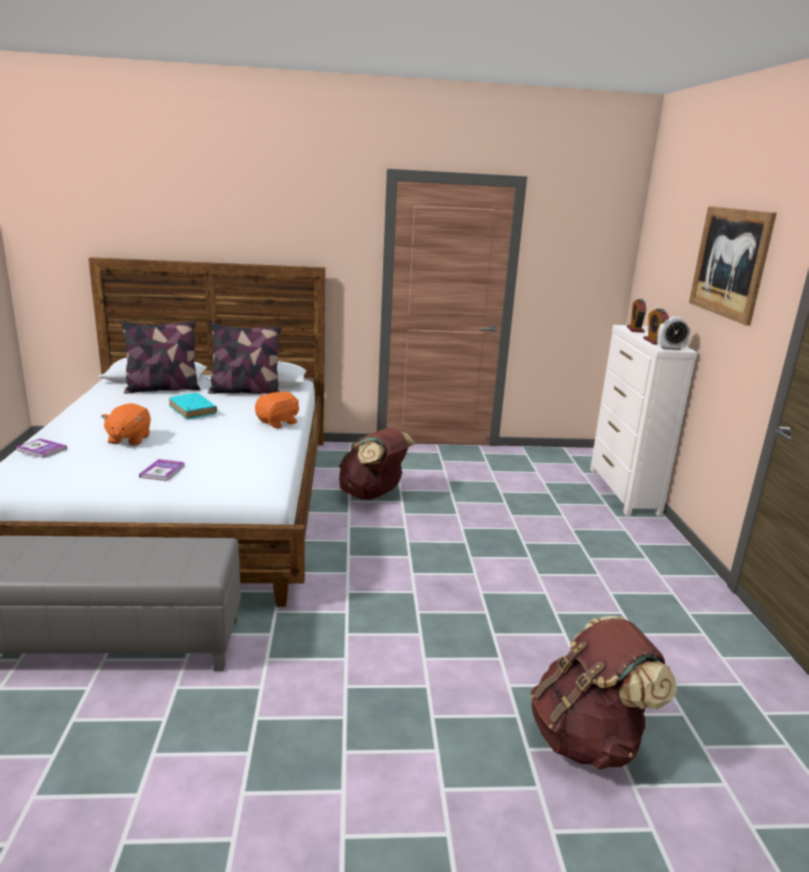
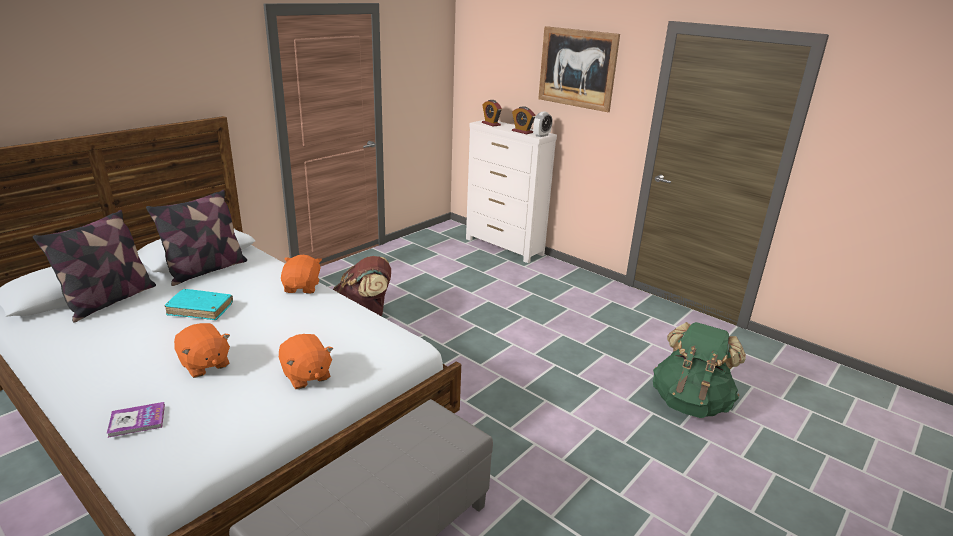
camera: 45 degrees left, 5 degrees up
book [139,459,185,481] -> orange plush toy [279,334,333,389]
brown backpack [531,616,677,770] -> green backpack [653,322,746,418]

